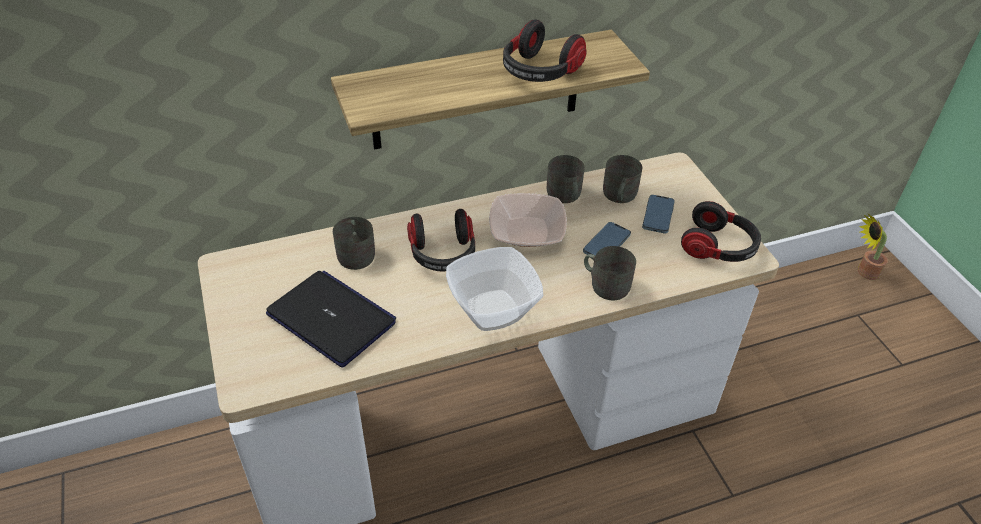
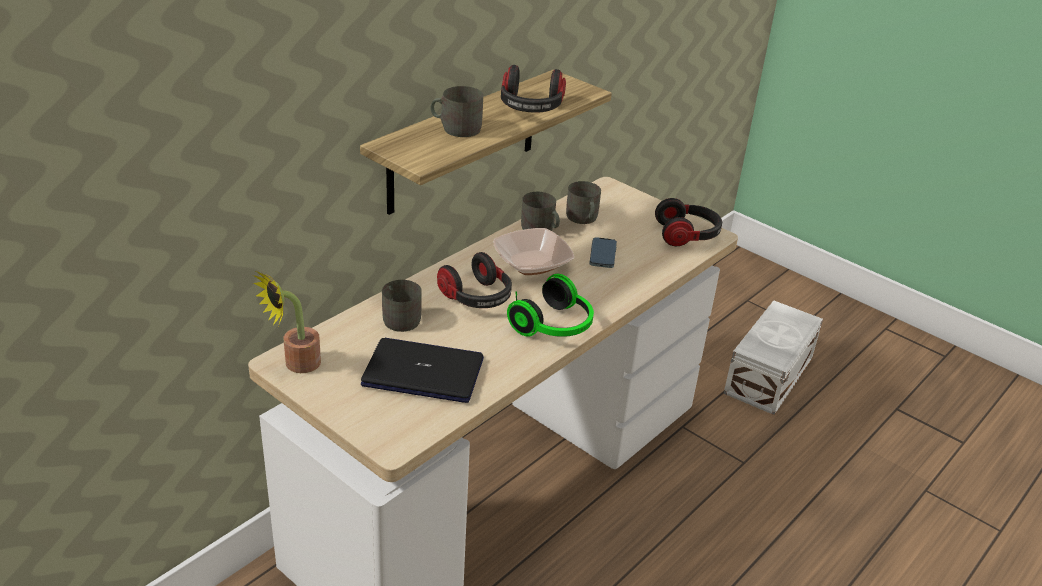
camera: 30 degrees left, 10 degrees down
bowl [446,247,543,331] -> headphones [507,274,594,337]
grey mug [584,246,636,300] -> grey mug moved to [431,86,483,137]
phone [642,195,675,233] -> none
potted plant [858,213,888,280] -> potted plant moved to [253,271,321,373]
none -> white storage box [724,300,823,415]

